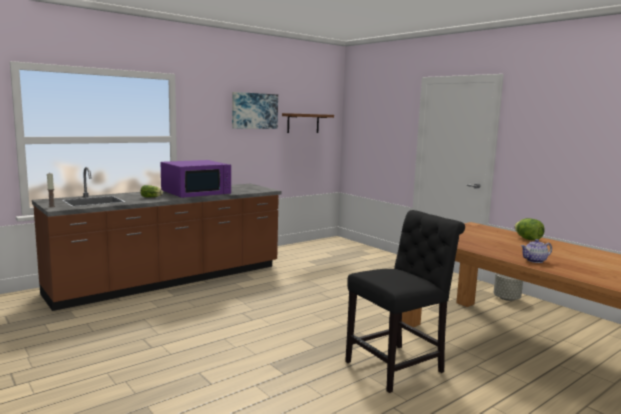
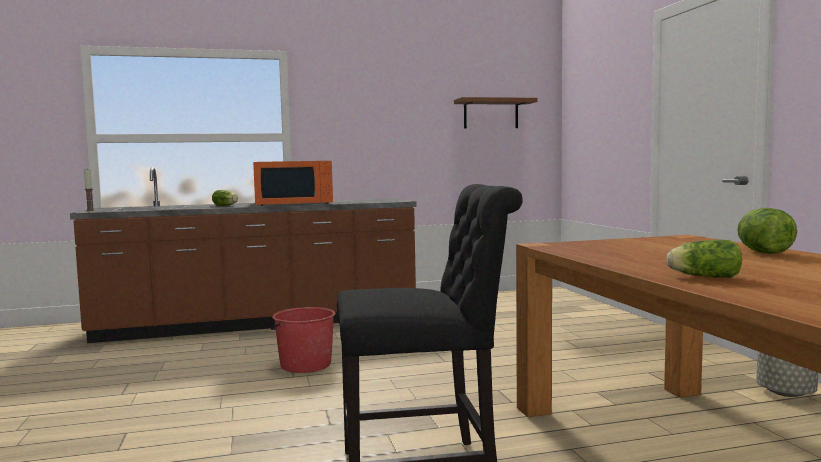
camera: 25 degrees right, 5 degrees down
purple microwave [161,160,231,198] -> orange microwave [253,161,333,206]
picture [232,92,278,129] -> none
teapot [521,239,552,263] -> lettuce [666,240,742,278]
none -> red bucket [270,307,336,373]

